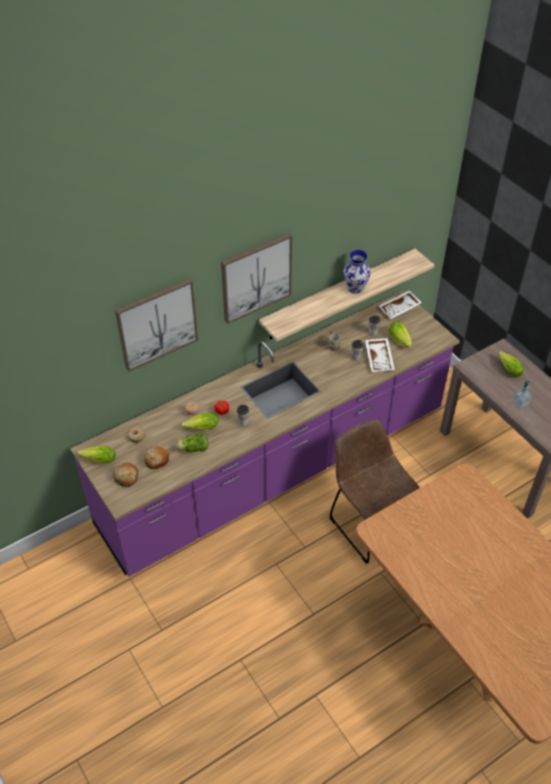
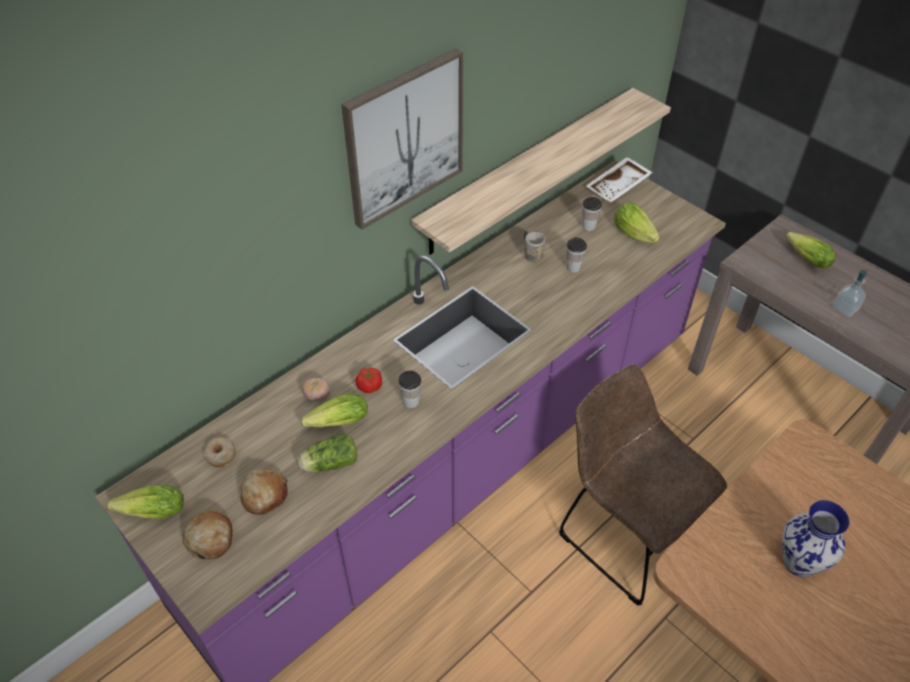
camera: 10 degrees left, 0 degrees up
picture [115,278,198,372] -> none
vase [343,250,371,293] -> vase moved to [782,500,849,577]
white tray [365,338,395,372] -> none

